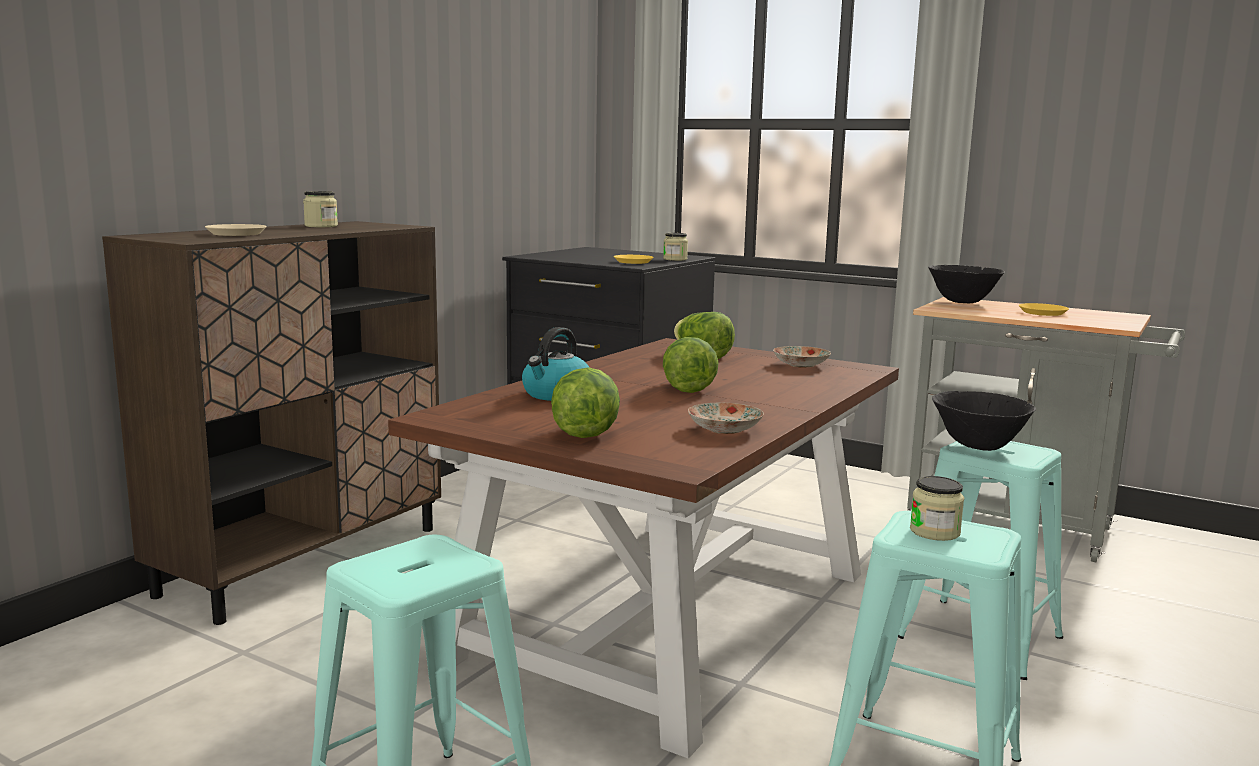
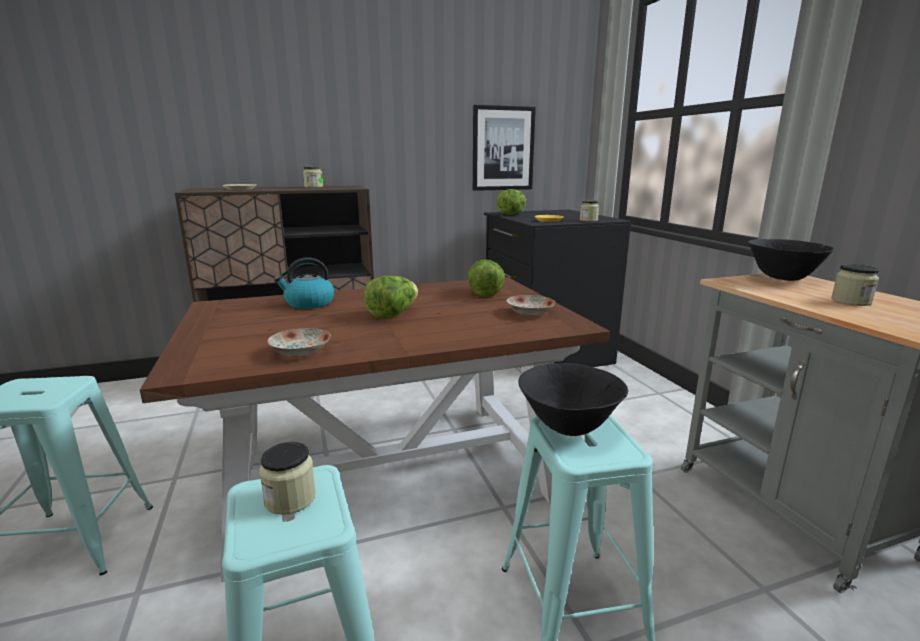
camera: 40 degrees right, 5 degrees up
lettuce [551,367,620,438] -> lettuce moved to [496,189,526,215]
yellow plate [1019,303,1069,316] -> jar [831,264,879,306]
none -> picture [473,105,536,191]

